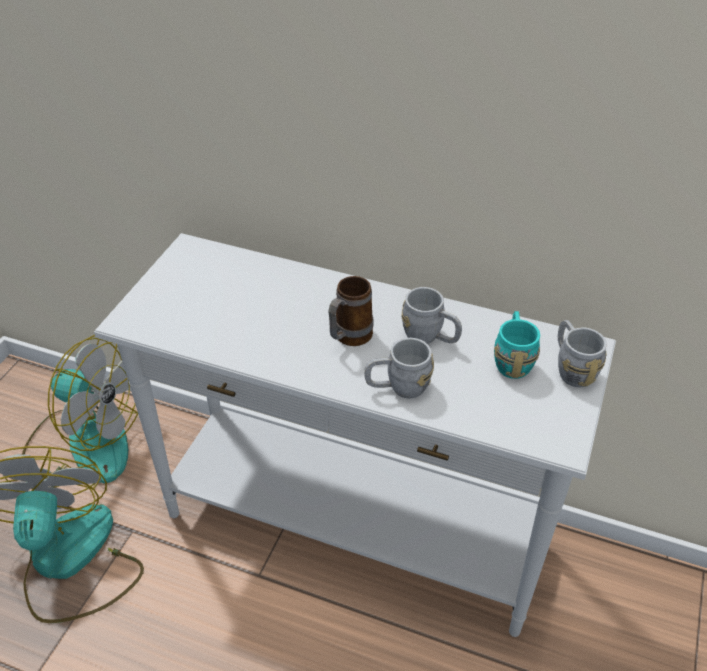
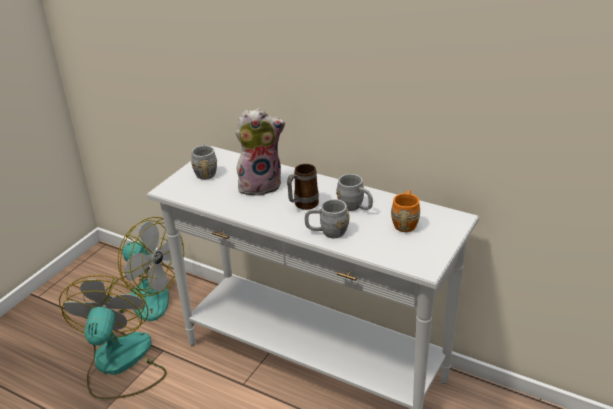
camera: 10 degrees right, 10 degrees down
turquoise mug [494,311,540,379] -> orange mug [391,190,420,232]
grey mug [558,320,607,387] -> grey mug moved to [191,143,217,180]
none -> plush toy [235,108,285,196]

